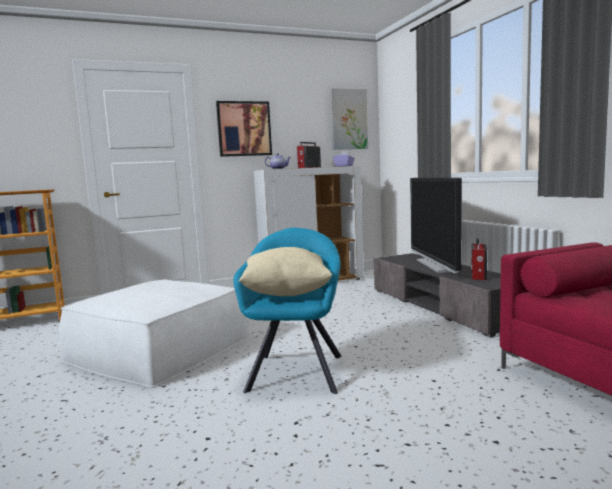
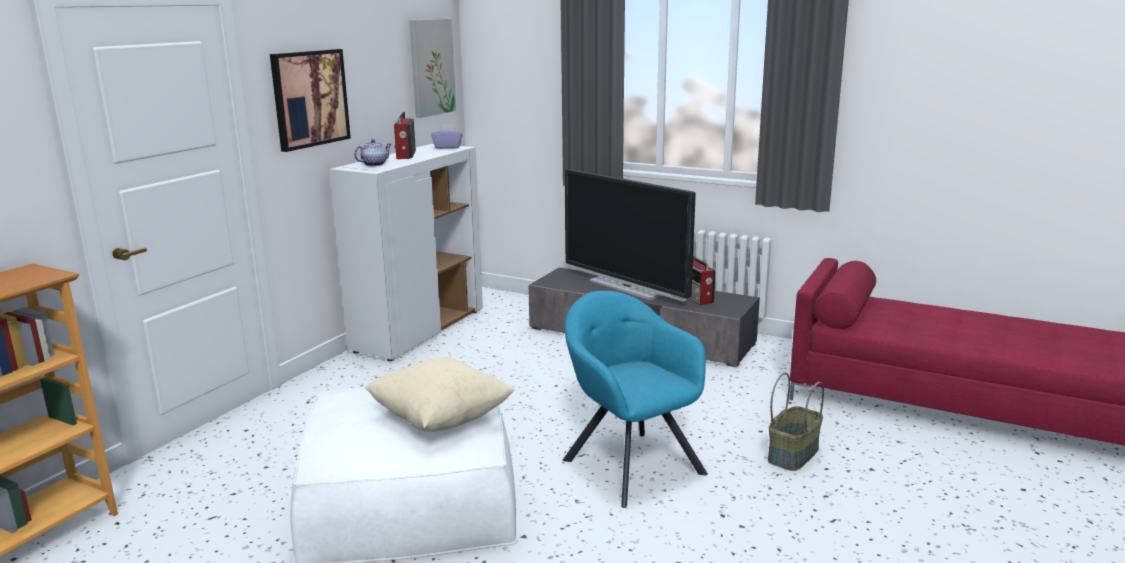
camera: 40 degrees left, 10 degrees up
beige pillow [239,247,332,296] -> beige pillow moved to [365,357,515,432]
none -> basket [768,372,824,471]

